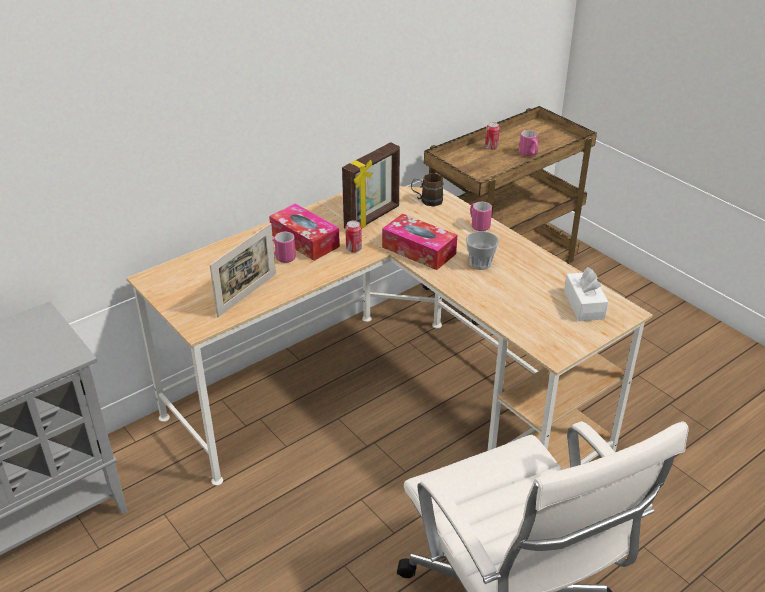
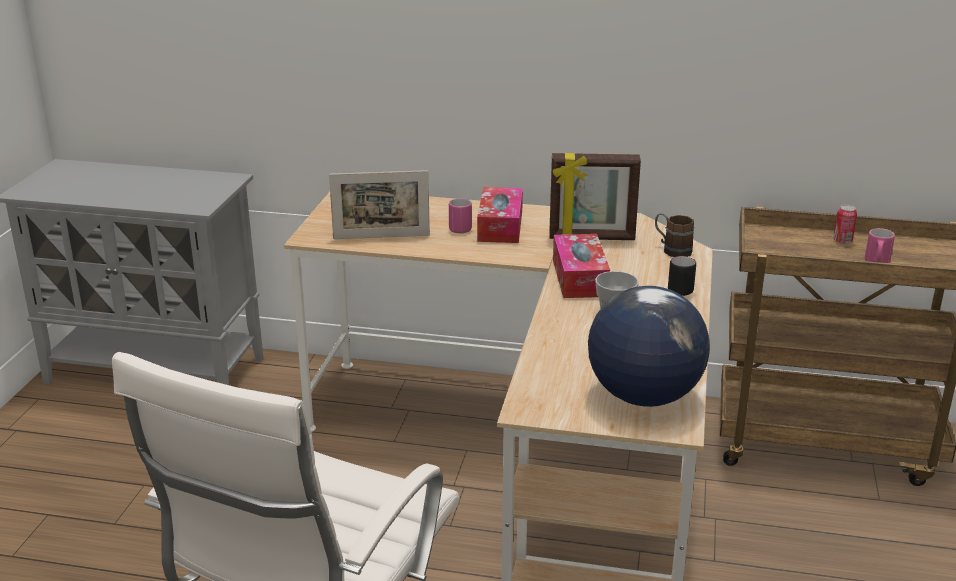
camera: 50 degrees right, 10 degrees down
can [345,220,362,253] -> none
pink mug [470,202,492,231] -> black mug [668,256,696,296]
white tissue box [564,267,608,321] -> globe [588,286,710,407]

